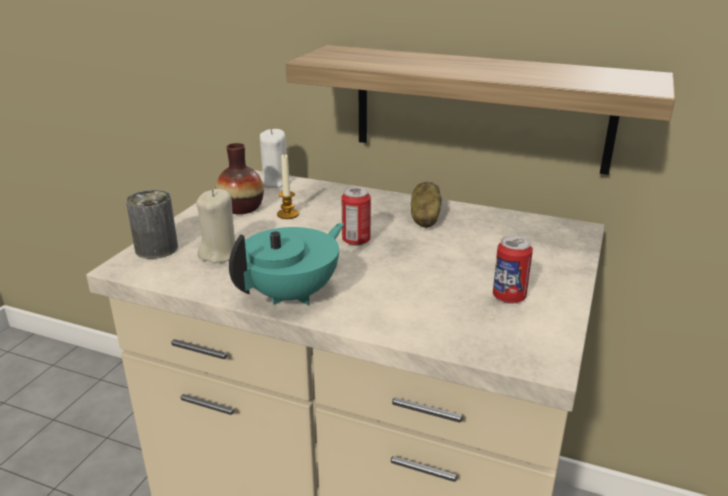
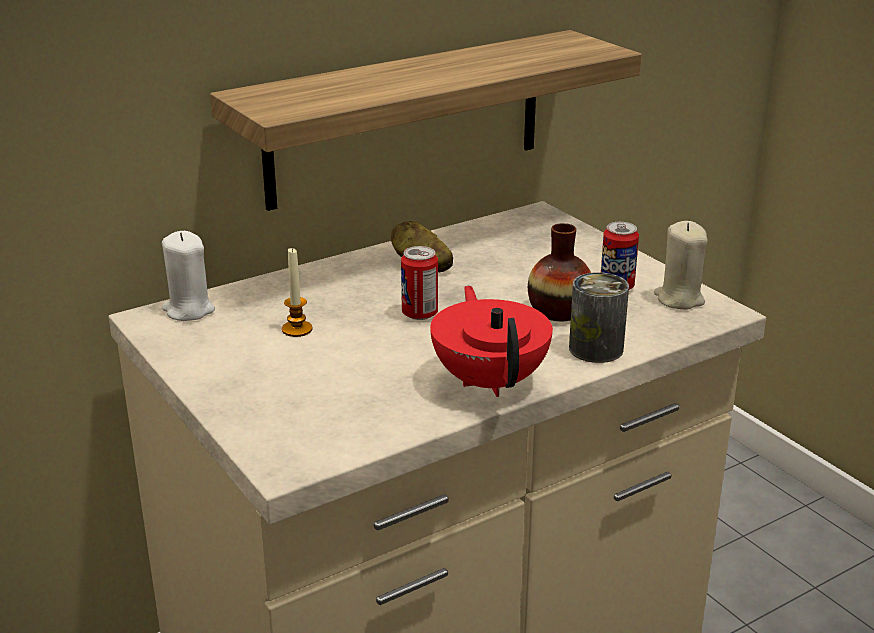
camera: 55 degrees left, 0 degrees up
can [126,190,178,259] -> can moved to [569,272,629,363]
beige candle [196,189,236,263] -> beige candle moved to [654,221,708,310]
vase [216,143,264,214] -> vase moved to [528,223,591,321]
turquoise teapot [229,223,344,305] -> red teapot [430,286,553,397]

